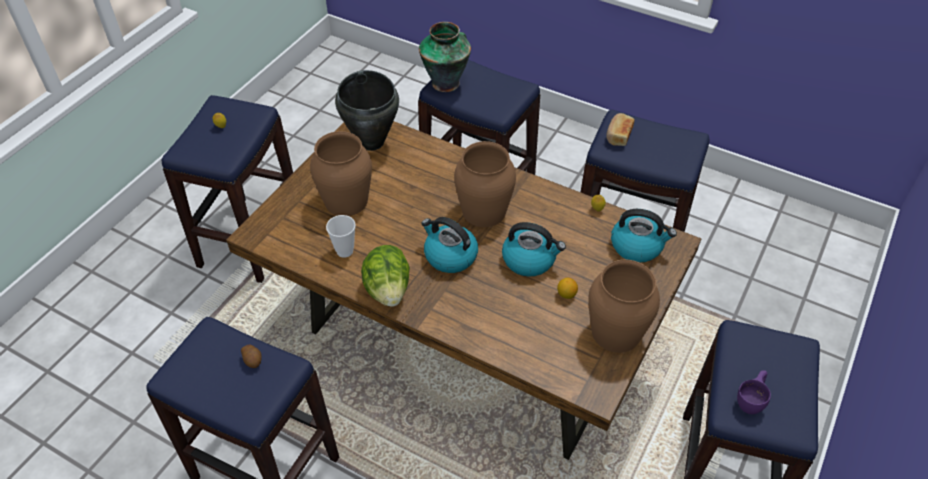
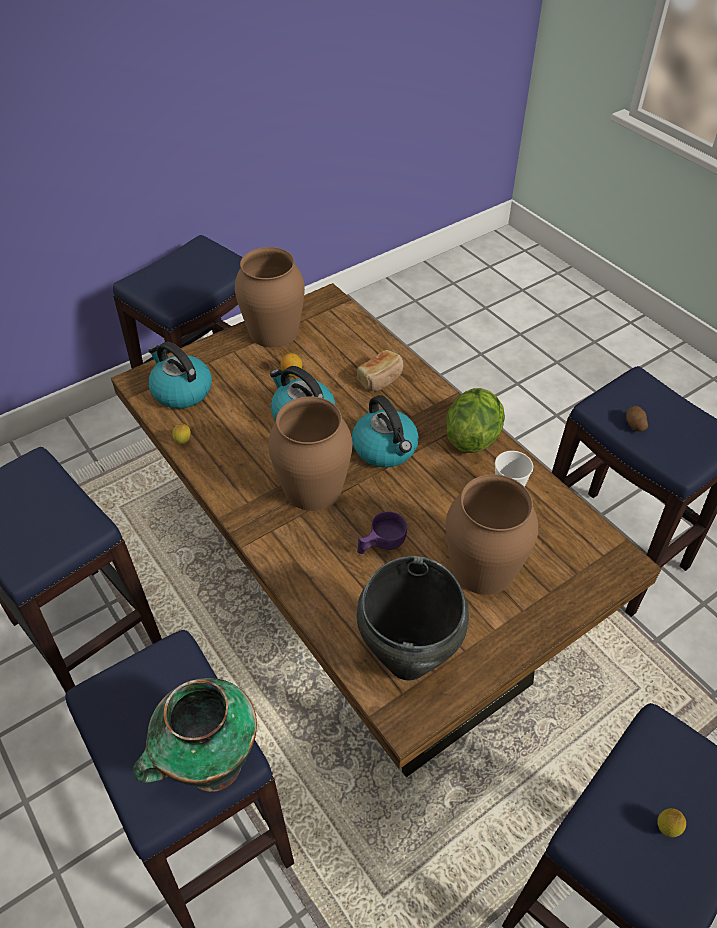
camera: 155 degrees left, 0 degrees up
bread [606,113,635,146] -> bread moved to [357,350,403,391]
purple cup [737,370,771,414] -> purple cup moved to [357,512,407,554]

